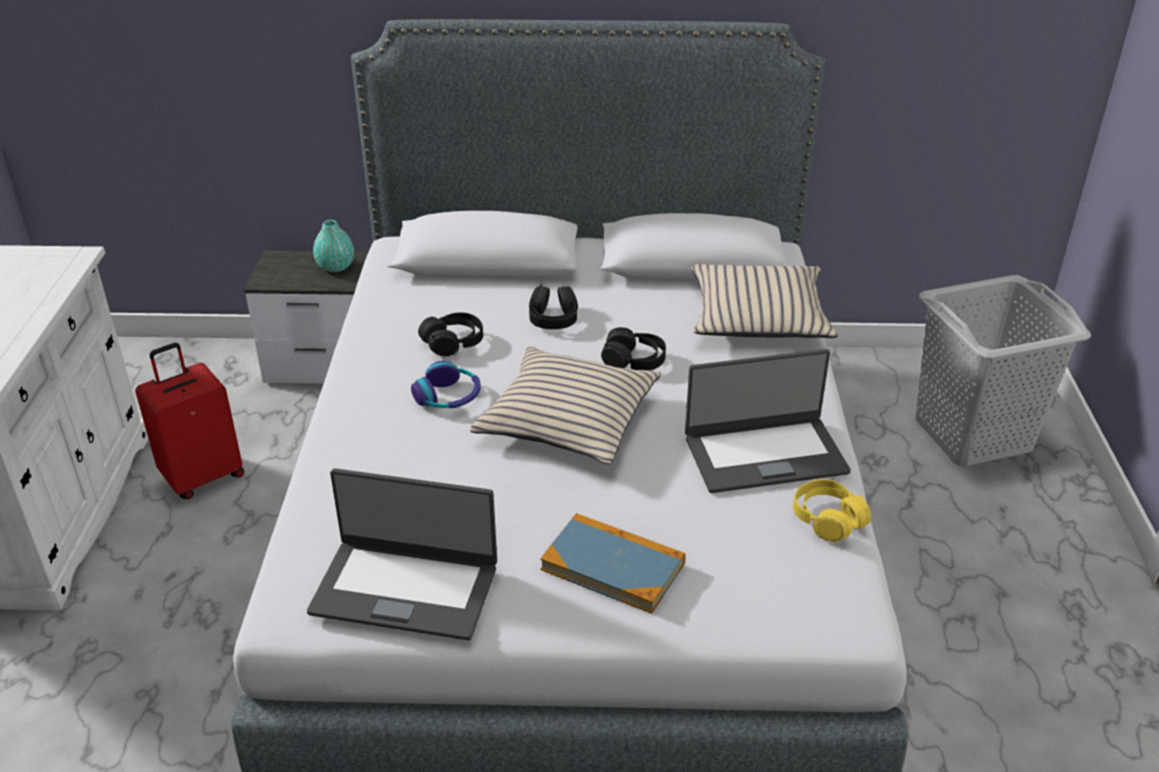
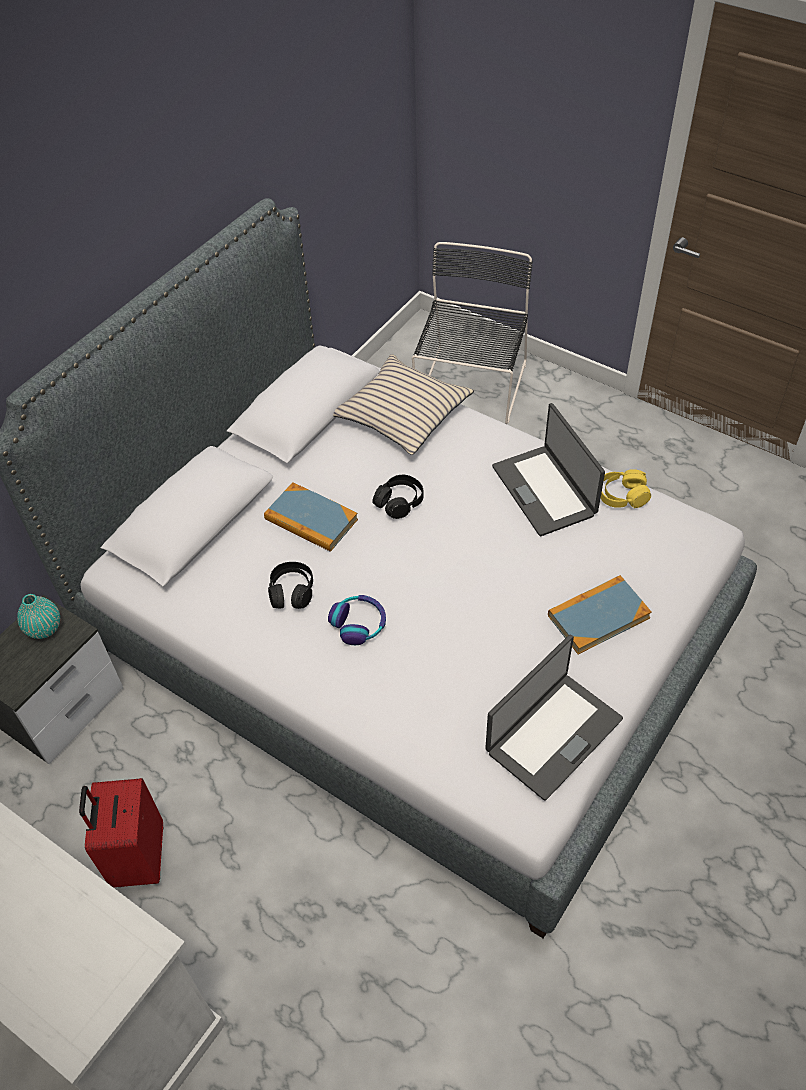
camera: 55 degrees left, 15 degrees up
beige pillow [470,346,661,464] -> none
black headphones [529,284,578,329] -> book [264,483,358,552]
laptop [685,349,851,493] -> laptop turned 135 degrees clockwise [492,403,605,536]
grey laundry basket [916,275,1091,467] -> black chair [412,242,533,424]

